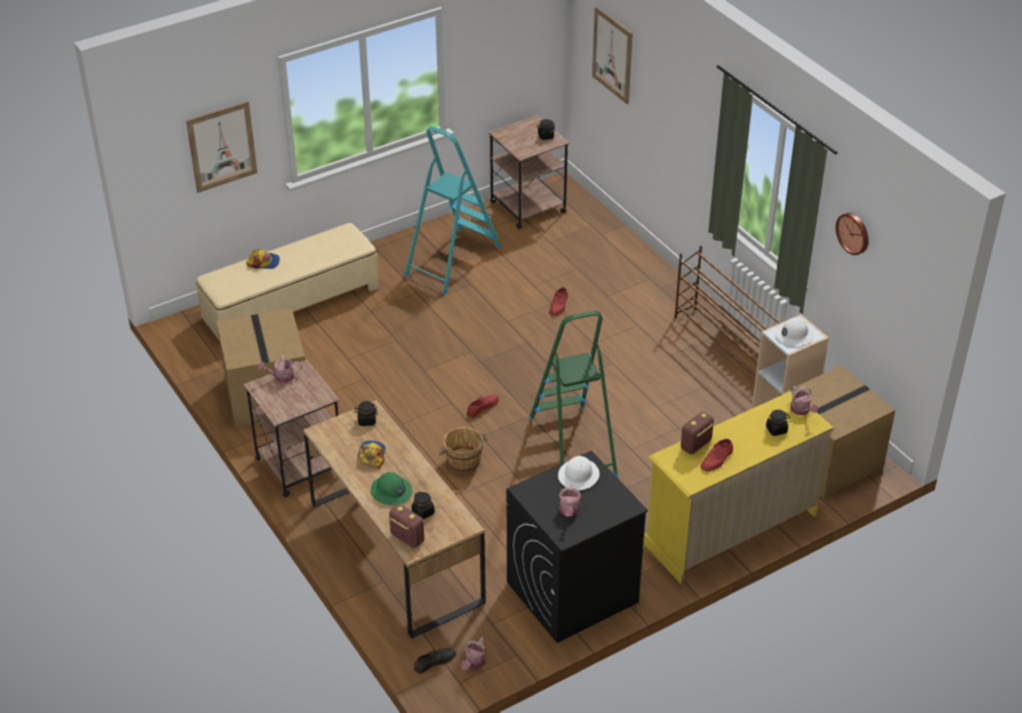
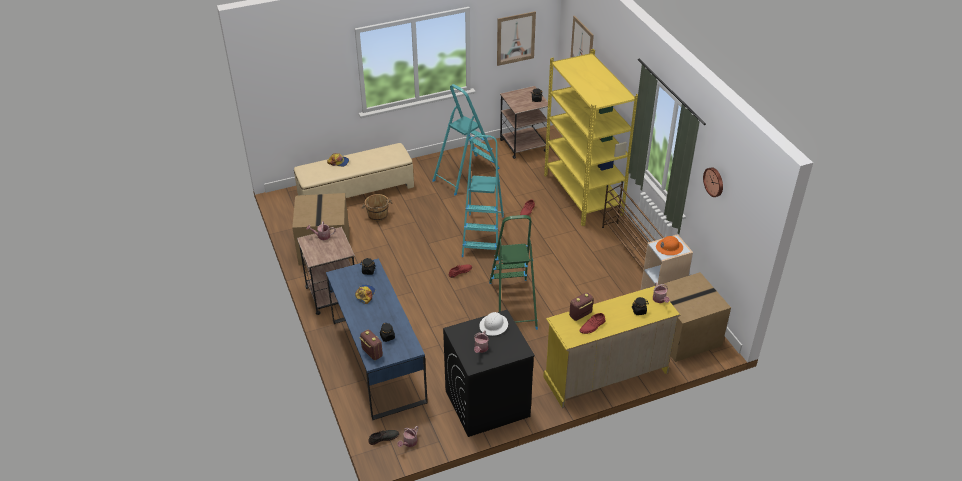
camera: 10 degrees right, 0 degrees up
picture [186,101,257,193] -> picture moved to [497,11,536,66]
brown desk [303,400,486,639] -> blue desk [326,258,428,420]
green hard hat [371,472,412,505] -> none
brown bucket [439,427,487,473] -> brown bucket moved to [361,194,393,221]
white hard hat [775,318,814,346] -> orange hard hat [656,236,683,255]
none -> turquoise step ladder [462,135,504,257]
none -> yellow bookcase [544,49,638,226]

